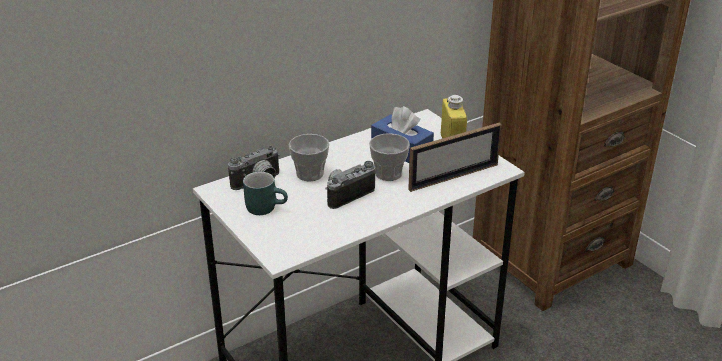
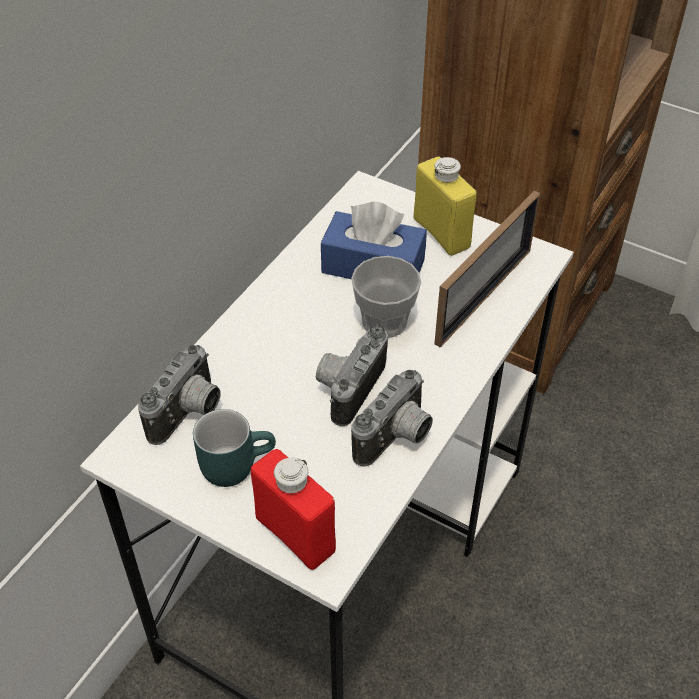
camera: 25 degrees left, 15 degrees up
cup [288,134,329,182] -> none
none -> red bottle [251,449,336,570]
none -> camera [351,370,433,467]

